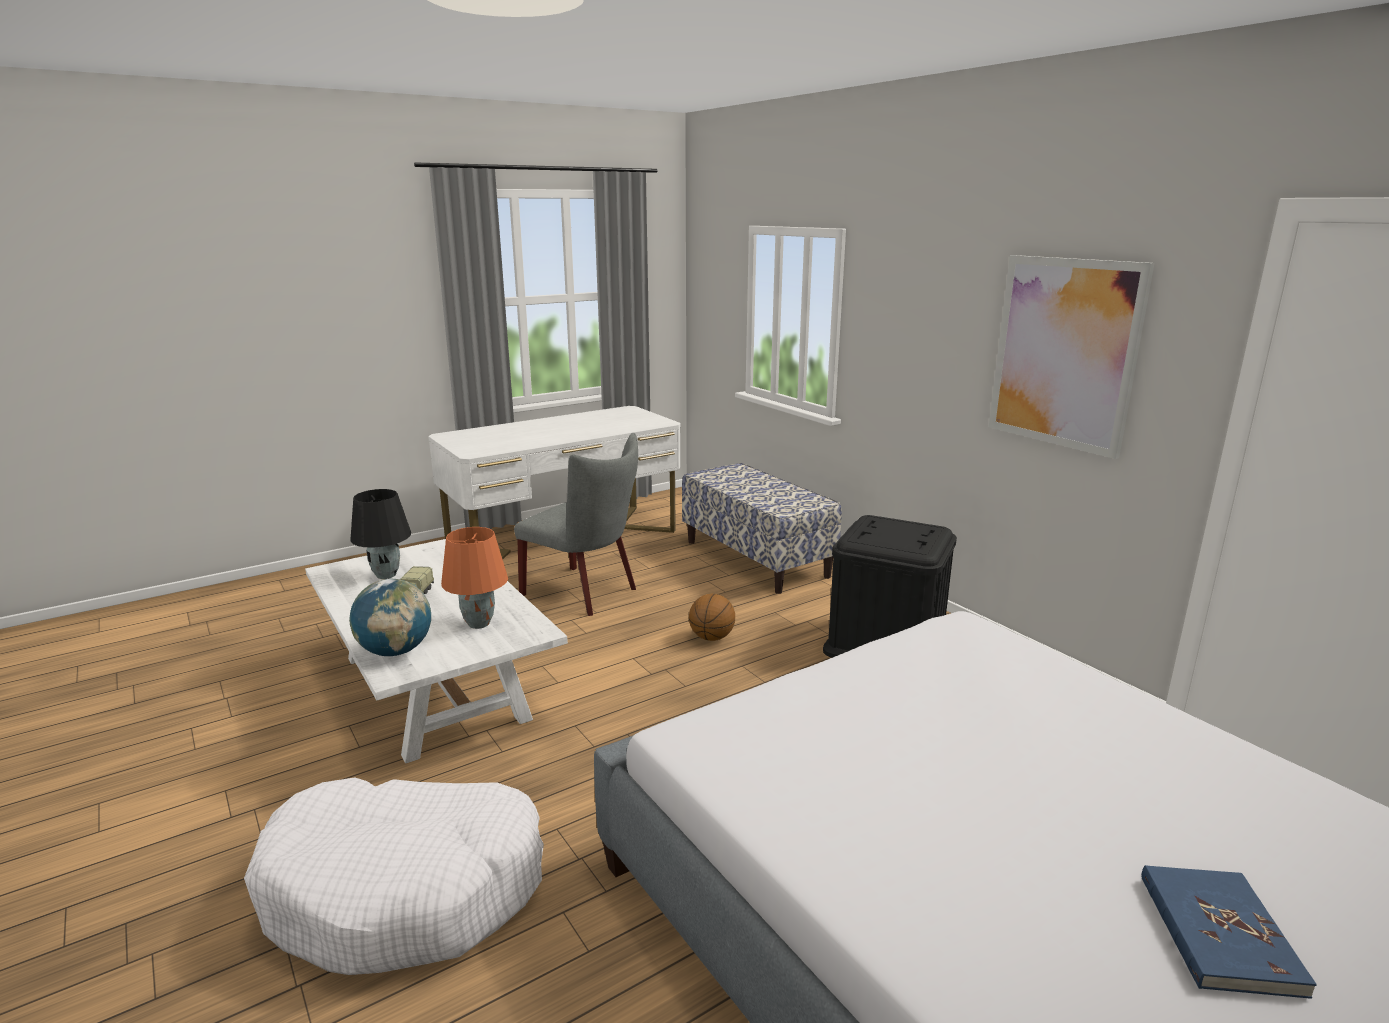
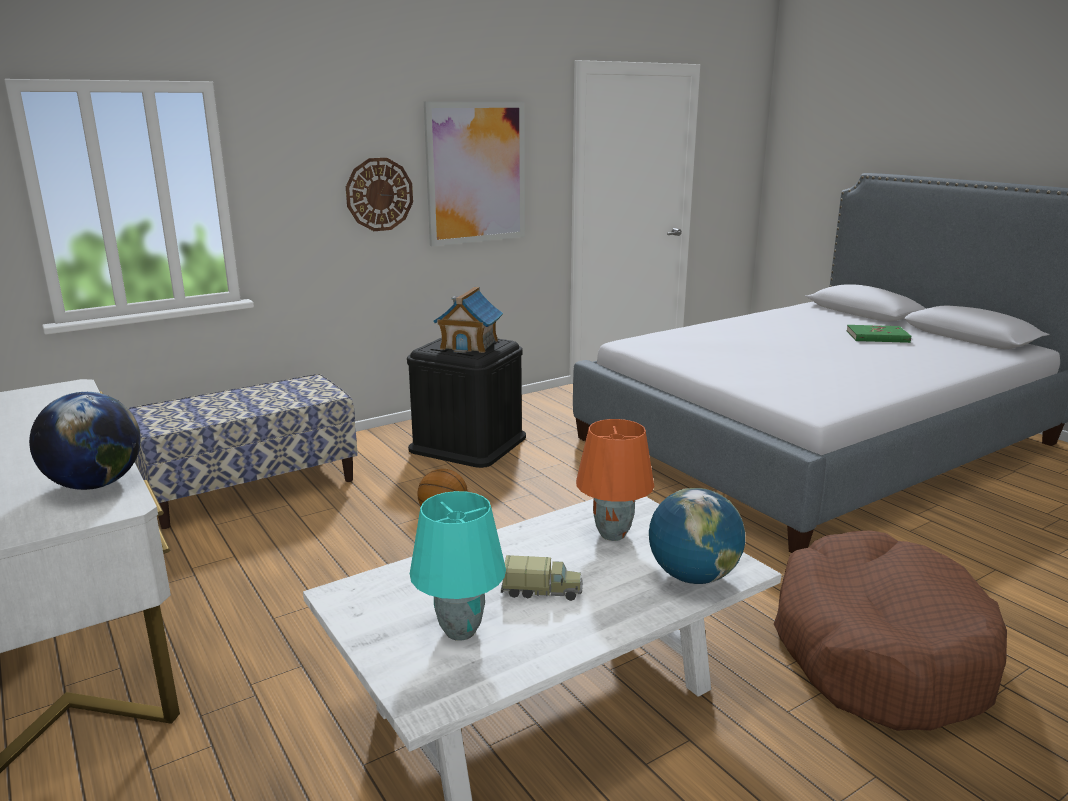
camera: 90 degrees left, 0 degrees up
white dog bed [244,777,544,975] -> brown dog bed [774,530,1007,731]
black table lamp [350,489,411,579] -> turquoise table lamp [410,491,506,641]
grey chair [514,433,638,616] -> none
blue book [1141,865,1317,999] -> green book [847,325,911,343]
none -> globe [29,392,141,490]
none -> wall clock [346,158,413,231]
none -> toy house [434,287,503,353]

